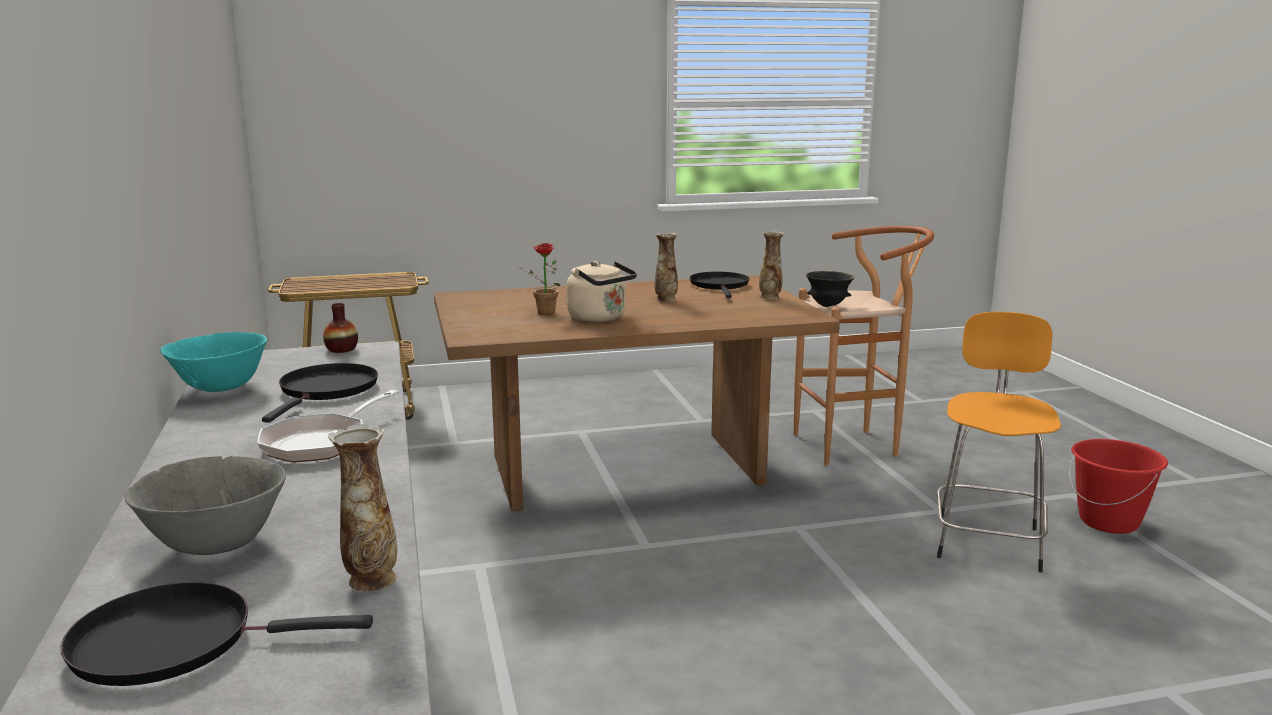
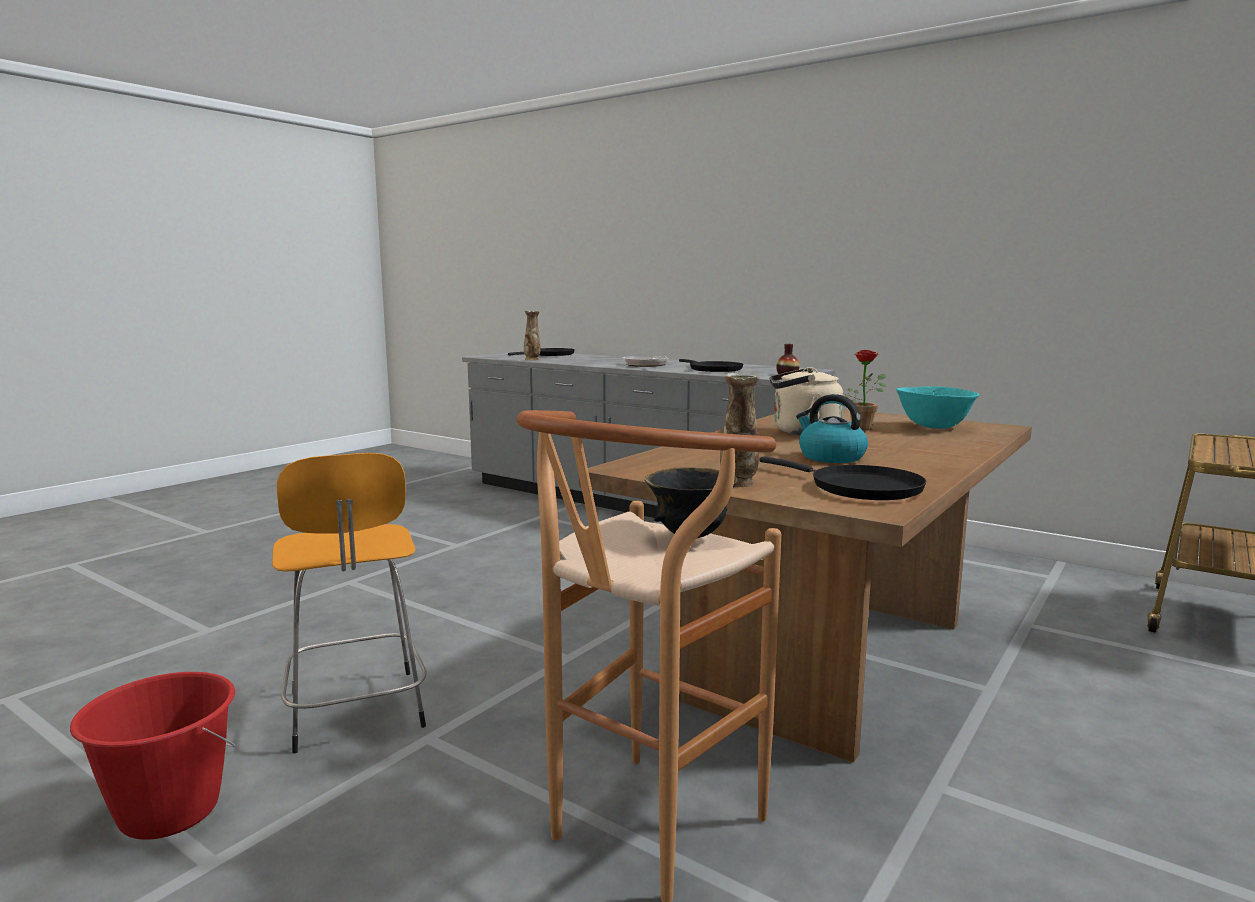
camera: 140 degrees right, 5 degrees down
grey bowl [124,456,286,555] -> none
turquoise bowl [161,332,267,392] -> turquoise bowl moved to [896,386,979,429]
vase [655,233,678,302] -> kettle [796,394,868,463]

